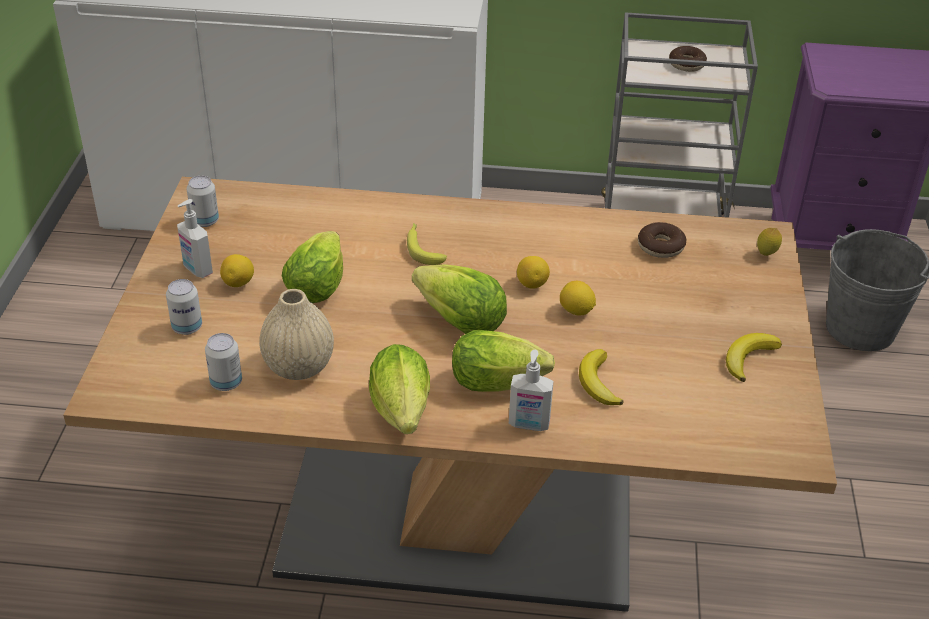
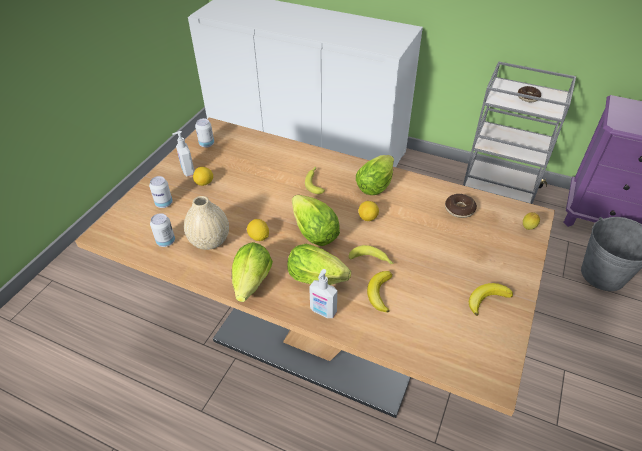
camera: 20 degrees right, 5 degrees up
lettuce [282,231,343,303] -> lettuce moved to [356,155,394,195]
lemon [560,281,596,316] -> lemon moved to [247,219,269,241]
none -> banana [349,245,394,264]

